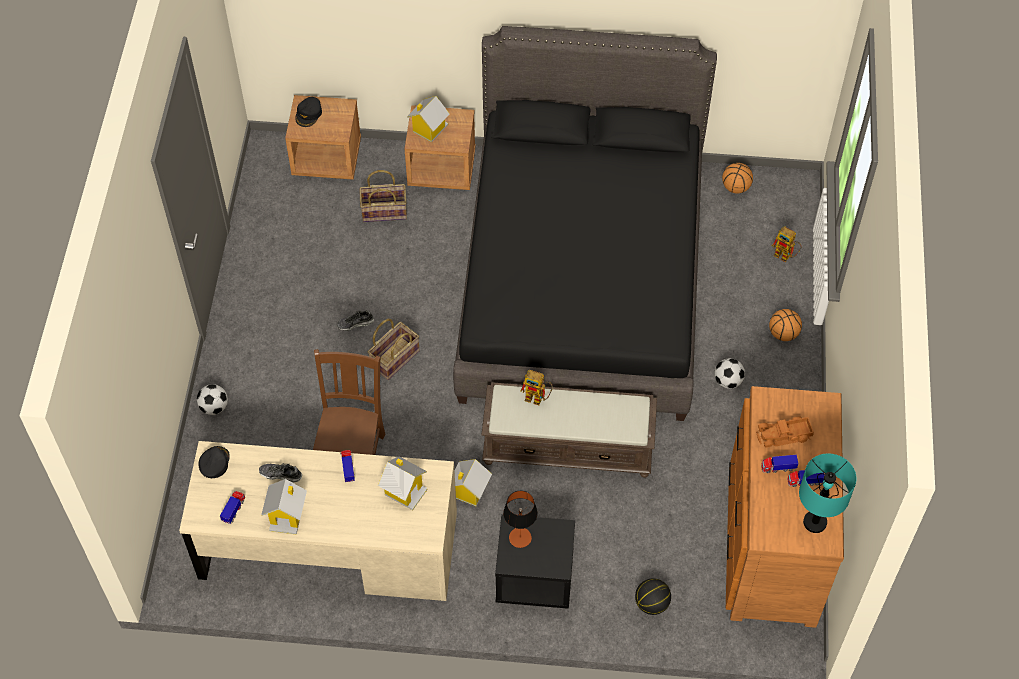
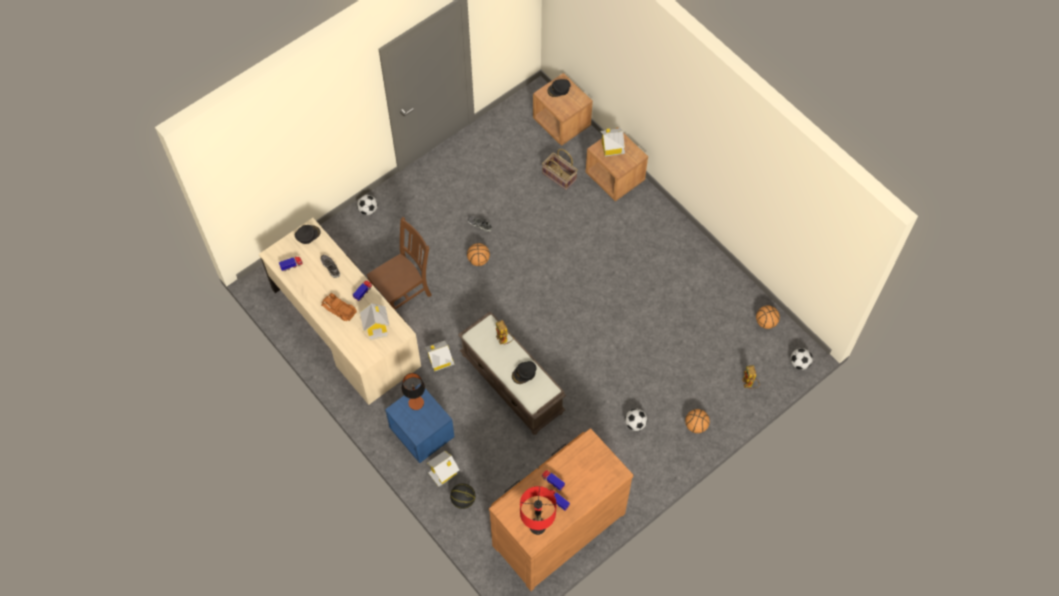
camera: 45 degrees right, 5 degrees up
toy house [261,479,307,535] -> toy house moved to [427,451,459,487]
basket [368,319,420,380] -> basketball [467,243,490,266]
black bed [453,26,717,421] -> none
black nightstand [495,514,575,609] -> blue nightstand [385,383,455,463]
toy truck [756,416,814,448] -> toy truck moved to [321,293,357,322]
turquoise table lamp [799,453,857,533] -> red table lamp [520,486,557,535]
none -> black cap [512,361,537,384]
none -> football [790,348,813,370]

